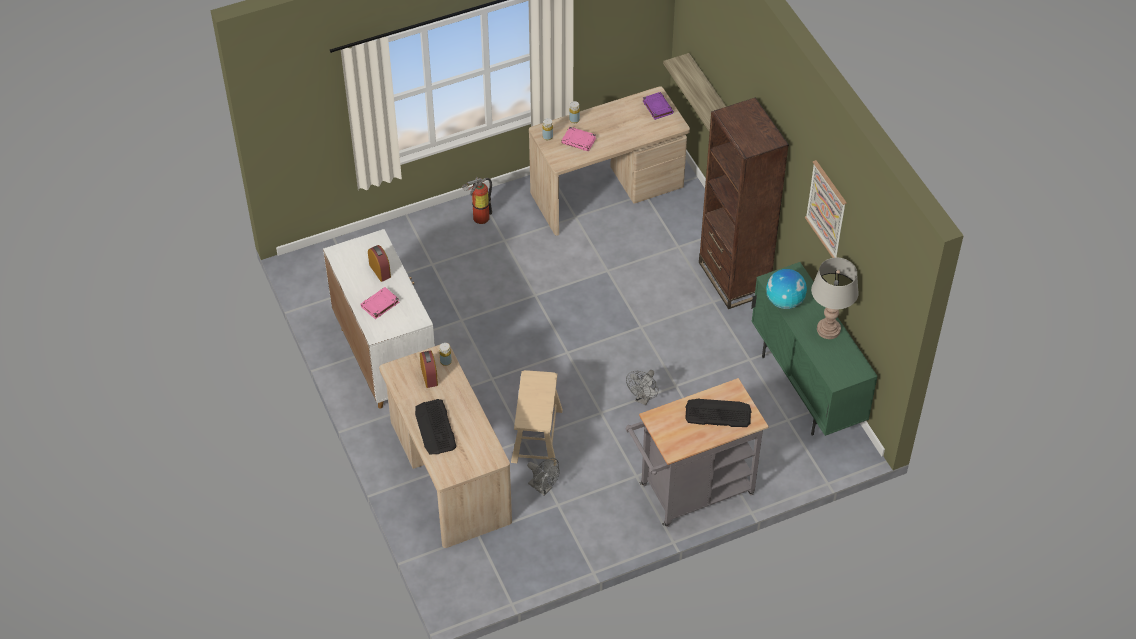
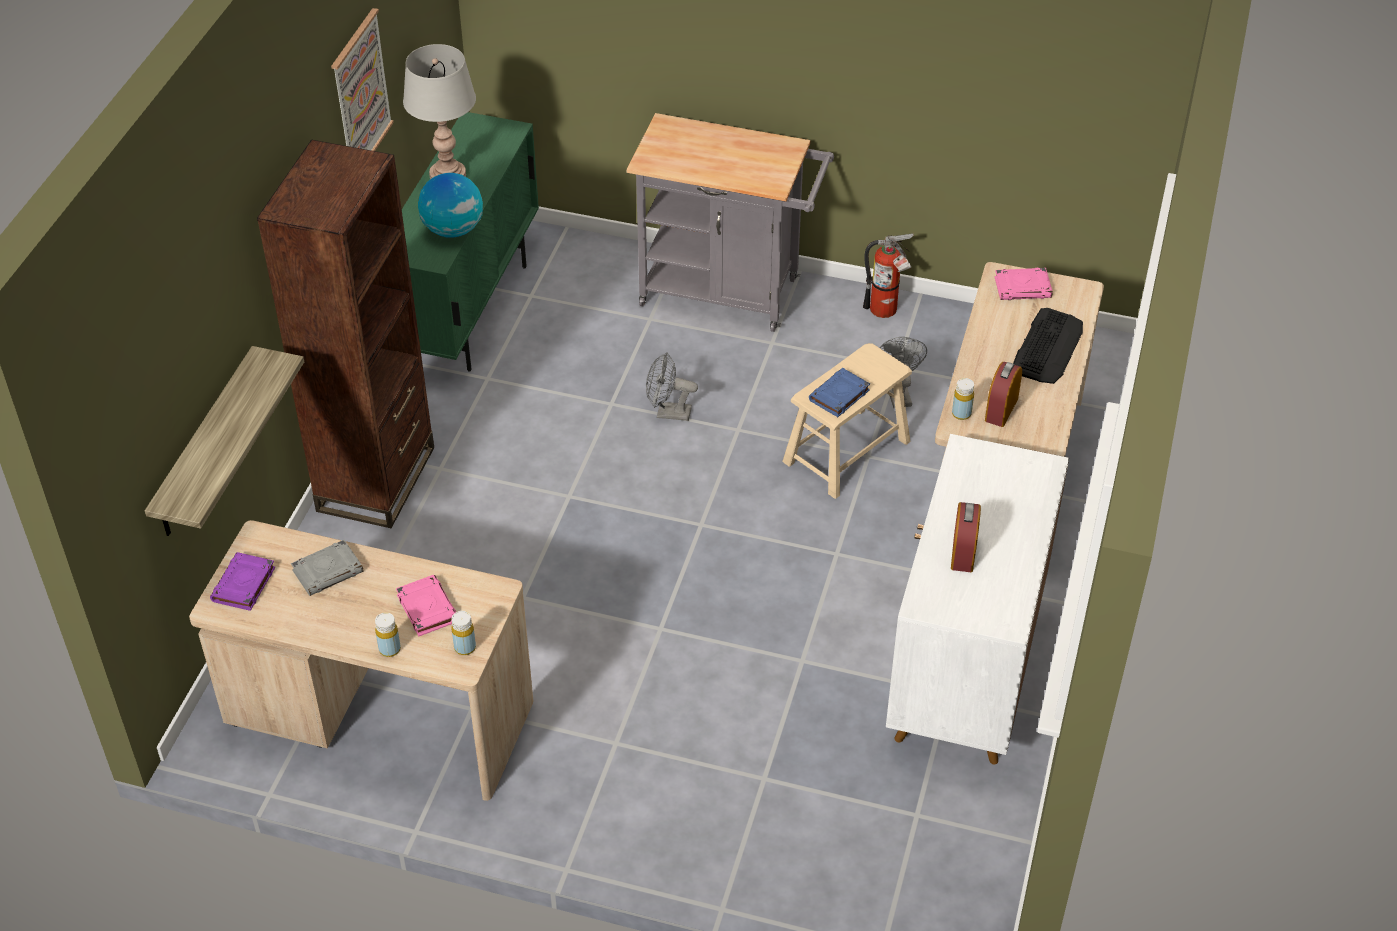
camera: 140 degrees left, 5 degrees down
pink book [360,287,399,319] -> pink book moved to [995,268,1053,300]
fire extinguisher [462,176,492,224] -> fire extinguisher moved to [863,233,914,318]
grey fan [626,370,658,405] -> grey fan turned 150 degrees counterclockwise [646,352,698,421]
keyboard [685,399,752,427] -> none
none -> grey book [291,540,364,596]
none -> blue book [809,368,870,417]

